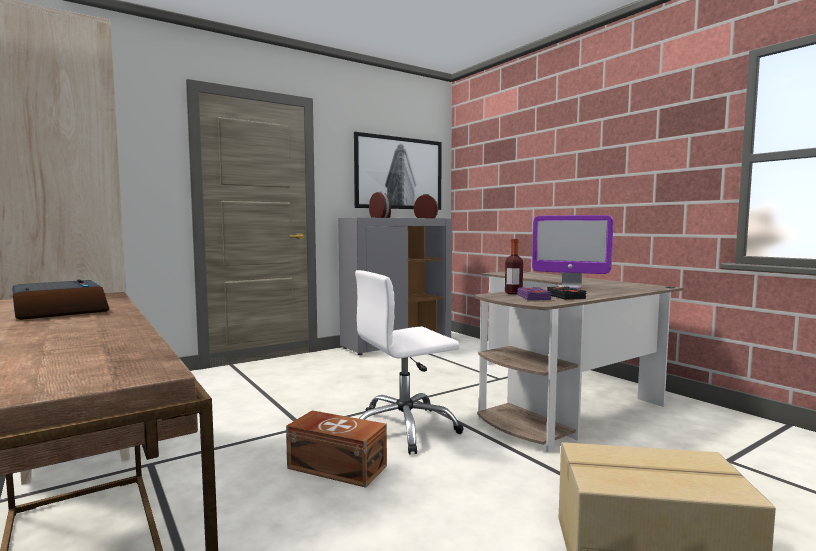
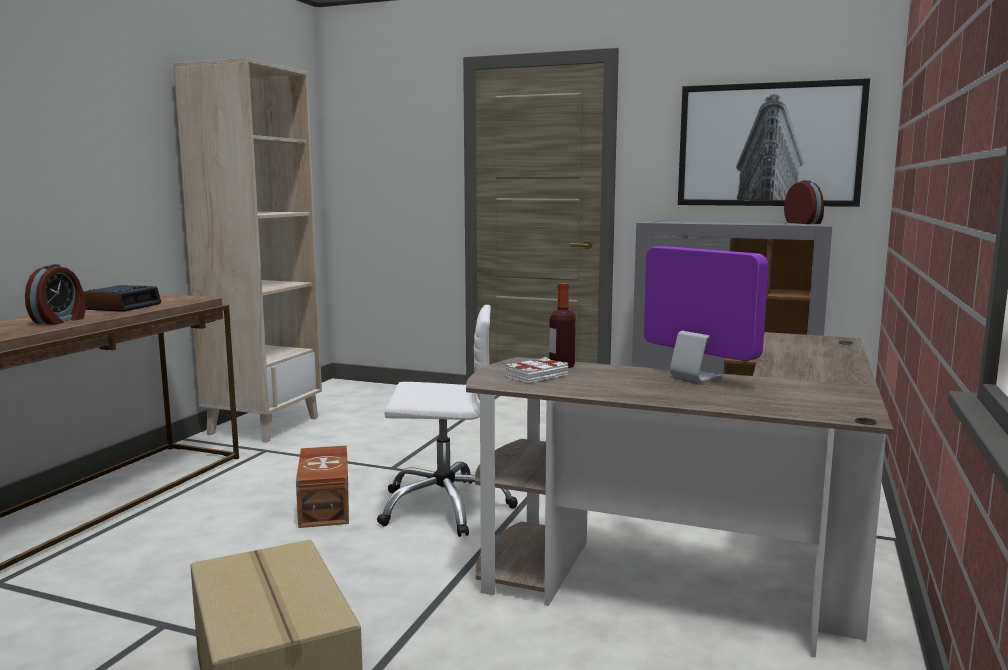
camera: 55 degrees right, 5 degrees up
white office chair [355,270,464,454] -> white office chair turned 150 degrees clockwise [377,305,518,537]
alarm clock [369,191,391,218] -> alarm clock moved to [25,264,85,325]
purple book [517,287,551,300] -> white book [506,357,568,383]
monitor [532,215,613,289] -> monitor turned 150 degrees clockwise [644,246,768,383]
black book [547,286,586,300] -> none

